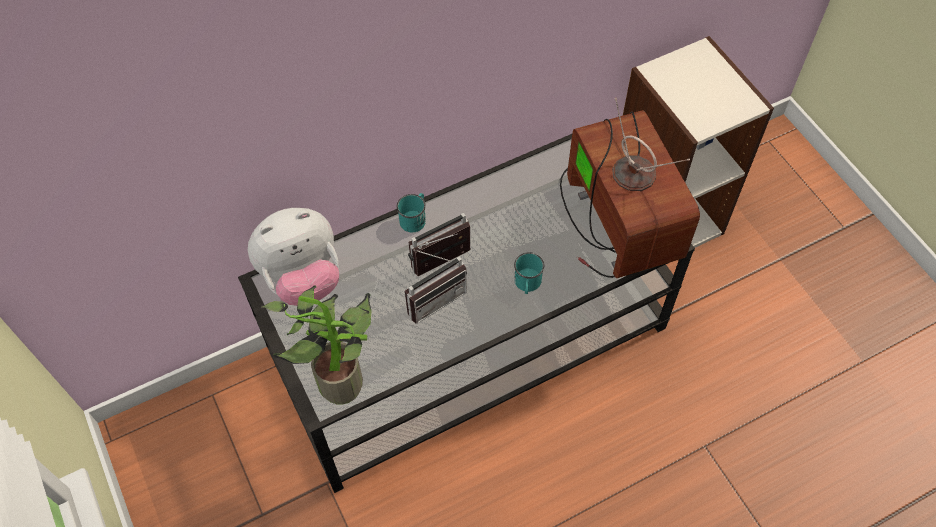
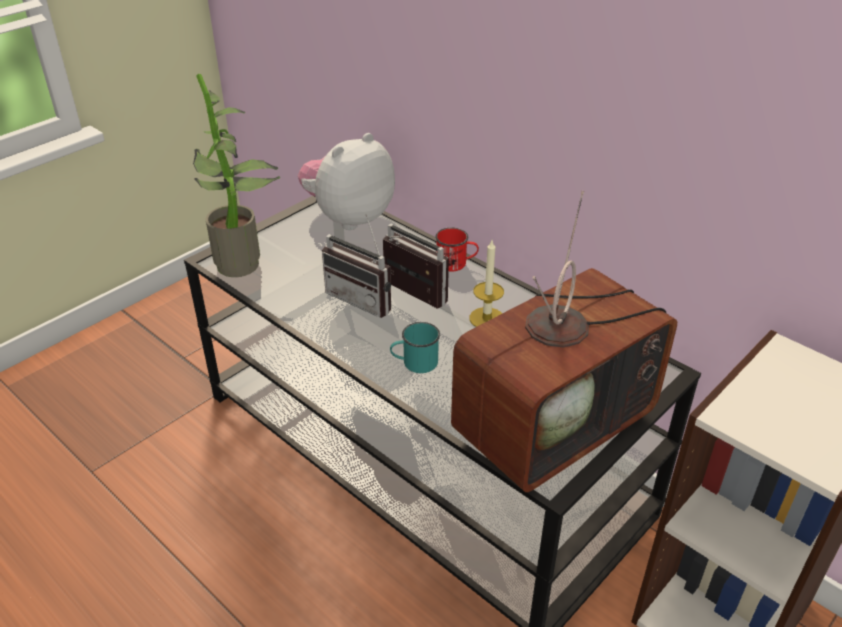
camera: 70 degrees right, 20 degrees down
plush toy [248,208,339,306] -> plush toy turned 90 degrees clockwise [298,133,395,230]
turquoise mug [396,193,426,232] -> red mug [435,227,479,272]
none -> candle [470,240,504,327]

